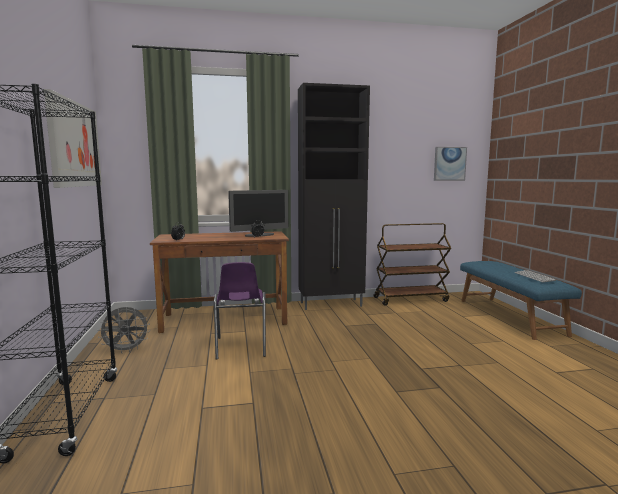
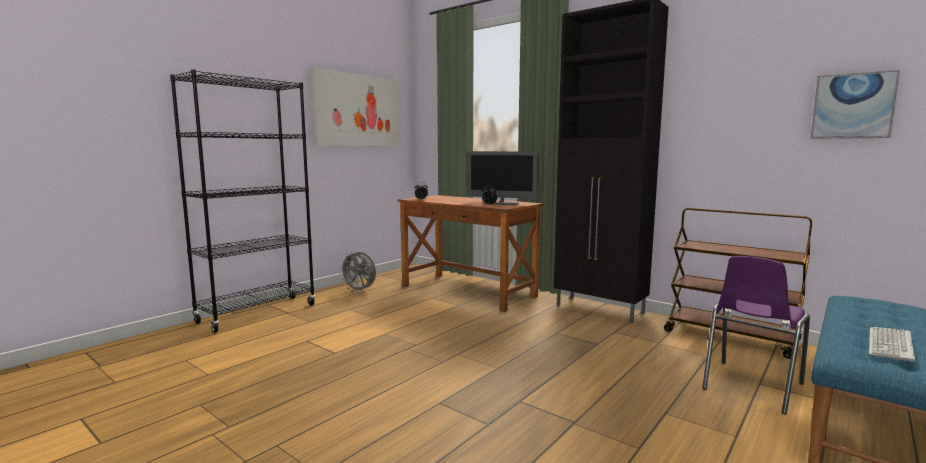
camera: 50 degrees right, 0 degrees up
purple chair [214,262,266,359] -> purple chair moved to [702,256,810,415]

